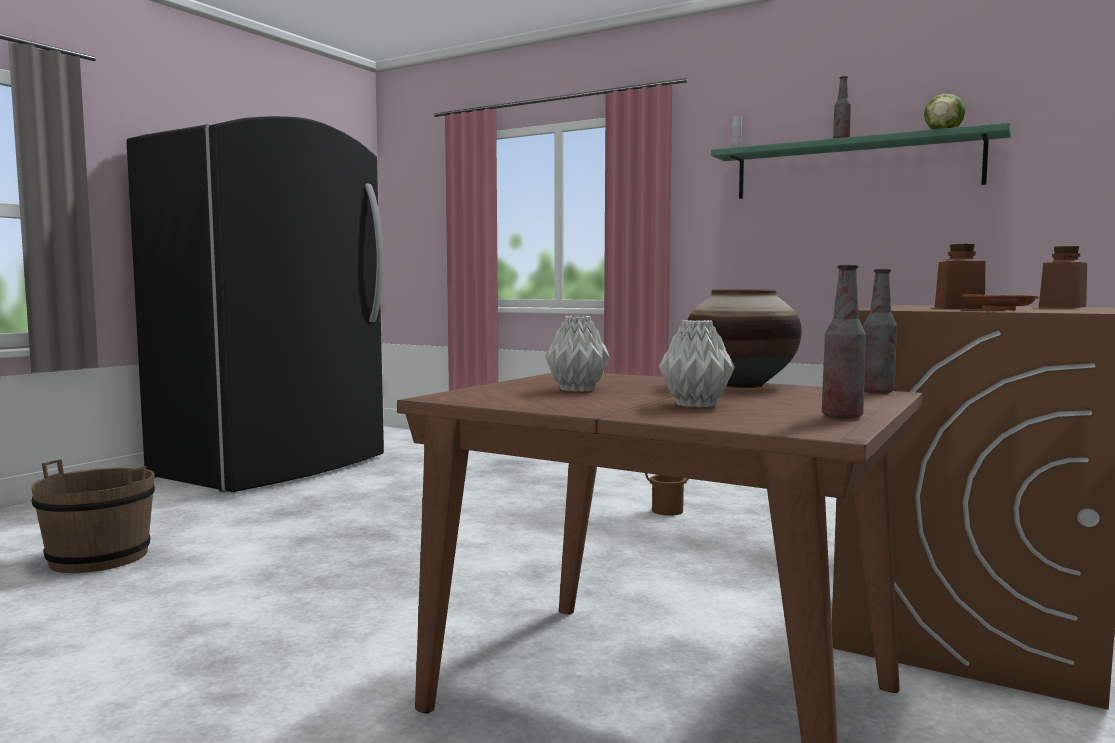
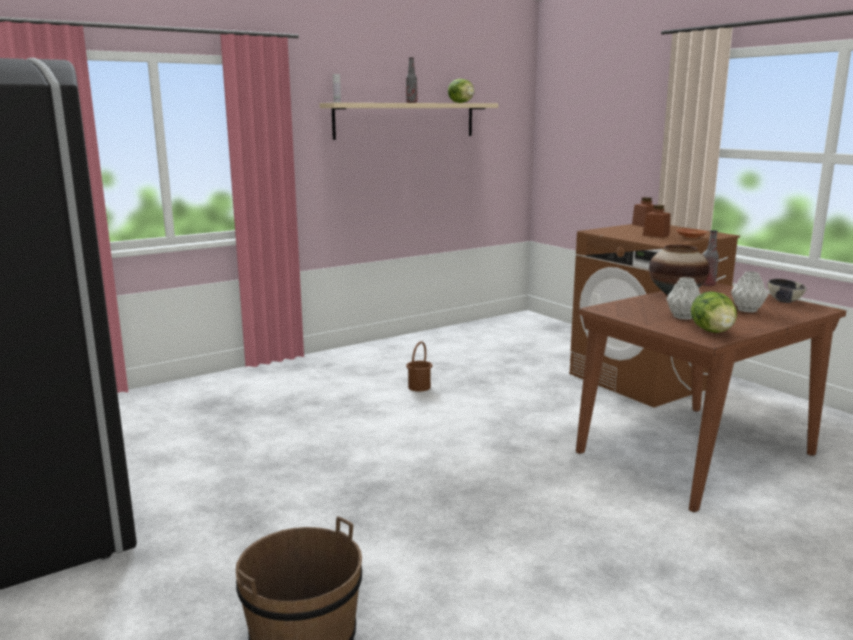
camera: 65 degrees left, 10 degrees up
green shelf [711,123,1011,199] -> beige shelf [319,103,498,140]
bottle [822,265,866,419] -> bowl [768,279,807,303]
none -> lettuce [691,291,737,333]

